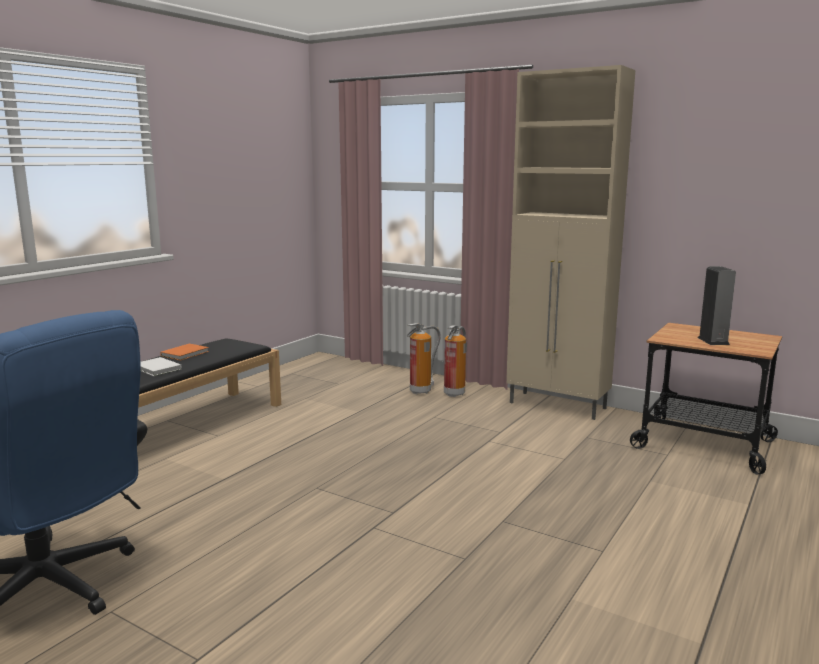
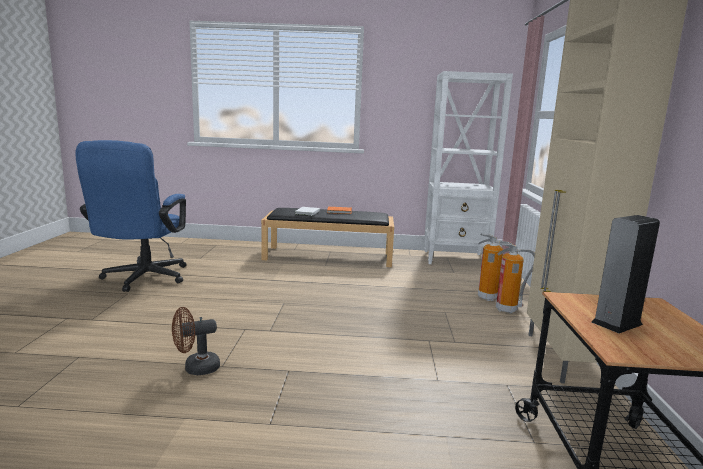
camera: 60 degrees right, 0 degrees up
none -> brown fan [172,307,220,375]
none -> white bookcase [424,71,513,264]

